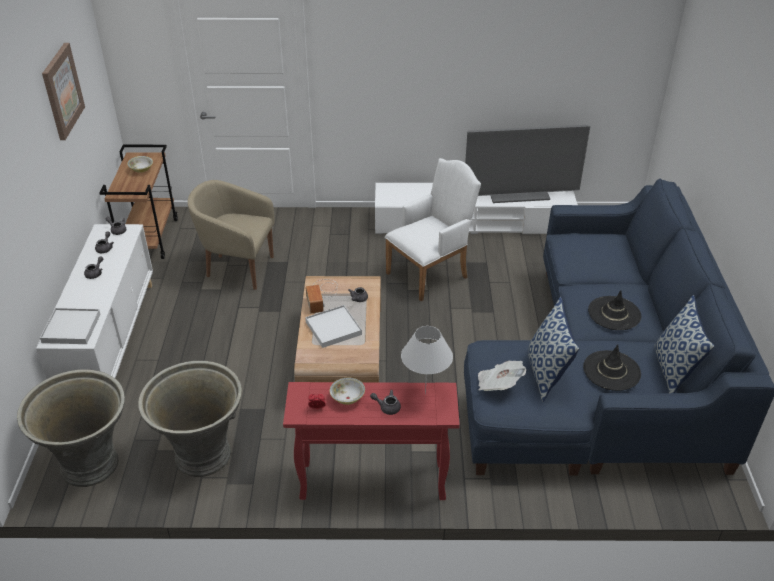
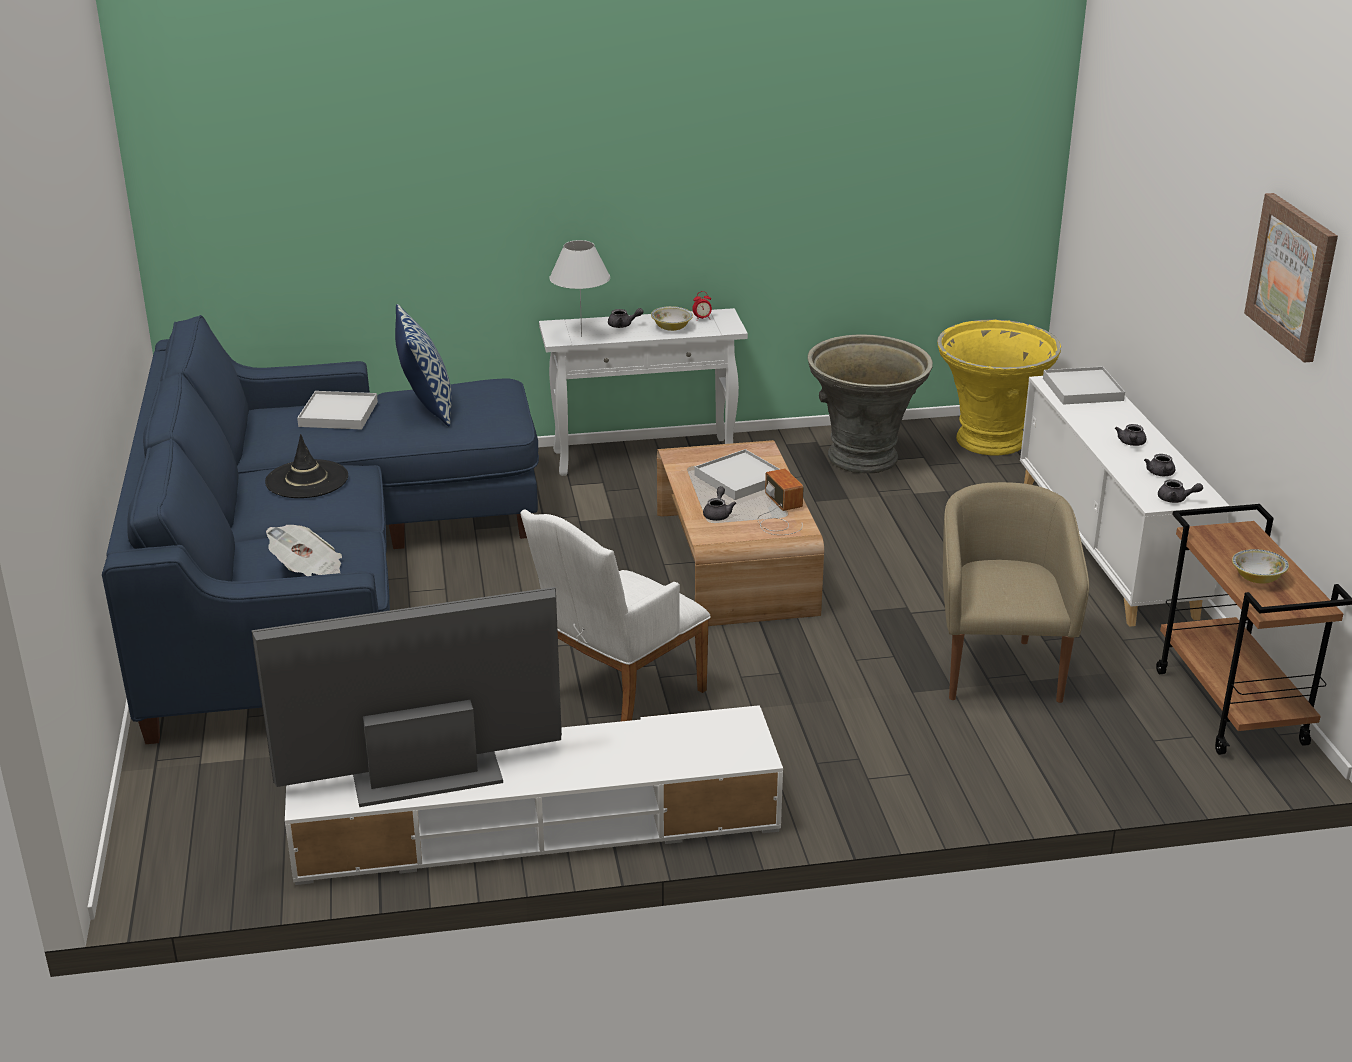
camera: 170 degrees right, 10 degrees down
grey planter [17,369,125,487] -> yellow planter [937,320,1061,456]
beige armchair [188,180,275,290] -> beige armchair turned 90 degrees counterclockwise [943,482,1089,703]
red console table [283,382,460,500] -> white console table [539,308,748,476]
newspaper [478,361,526,391] -> newspaper moved to [266,525,342,576]
black hat [583,345,641,391] -> white tray [297,391,378,429]
pillow [654,295,715,393] -> none

